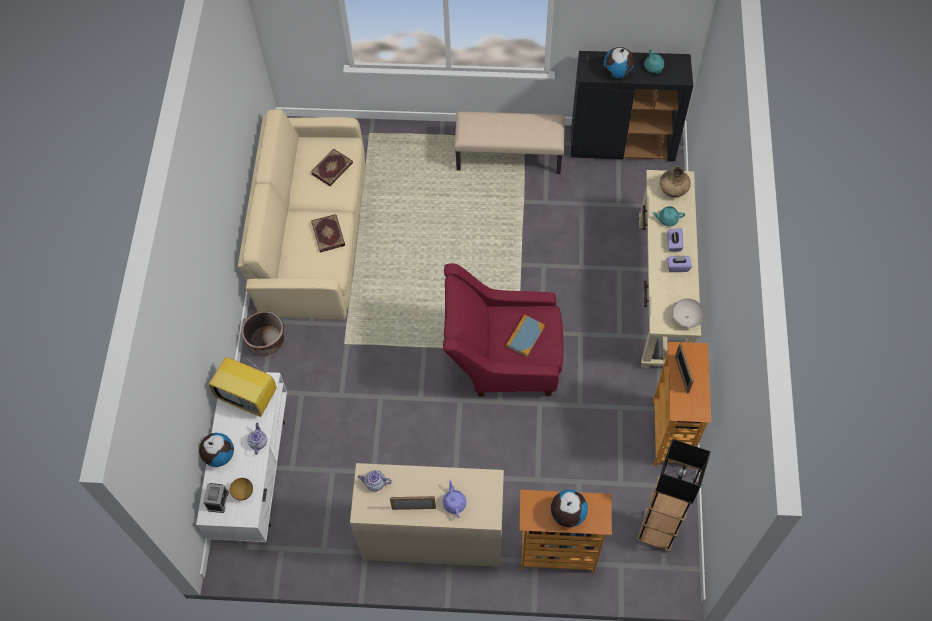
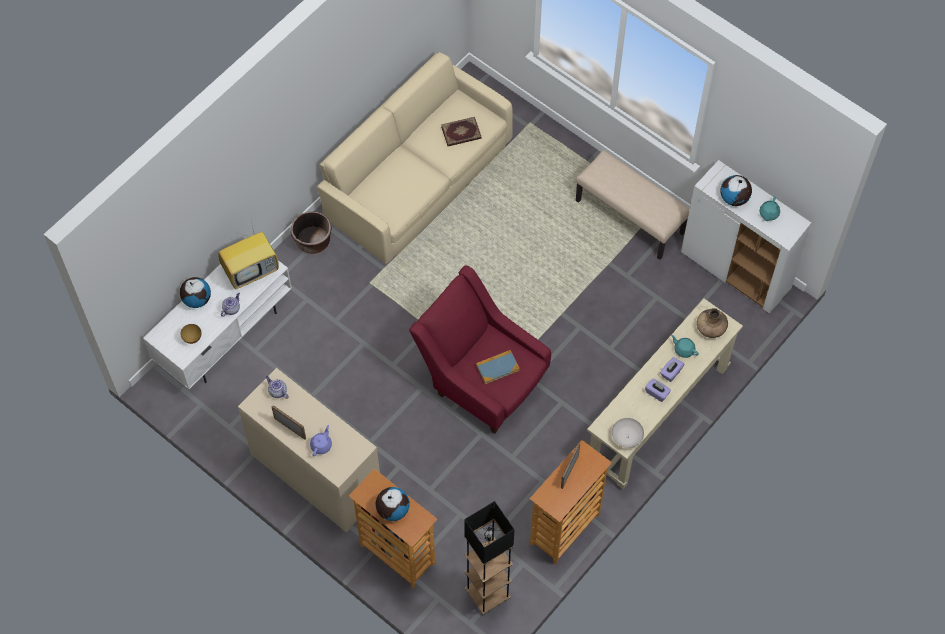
camera: 35 degrees right, 0 degrees up
alarm clock [203,483,229,513] -> none
television [209,351,277,417] -> television turned 90 degrees counterclockwise [218,221,279,289]
book [311,214,345,253] -> none
black cabinet [571,51,693,161] -> white cabinet [681,160,811,313]

